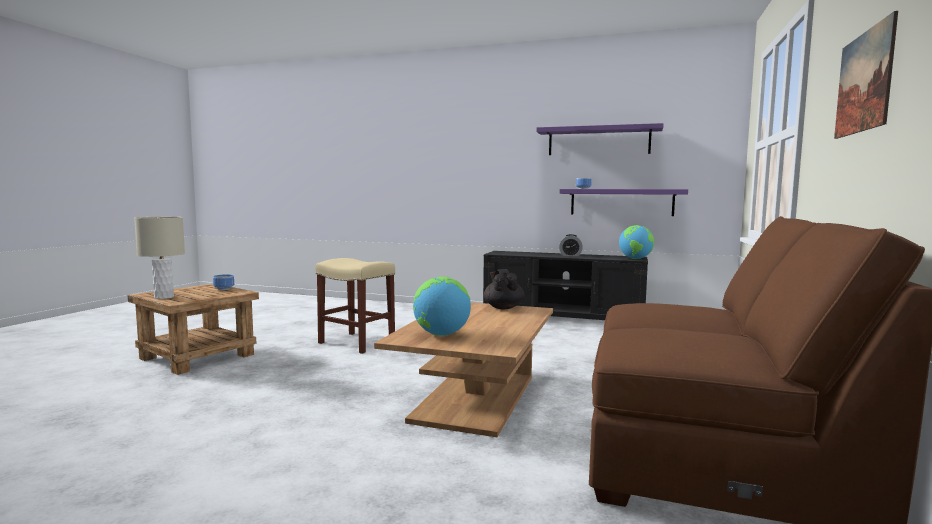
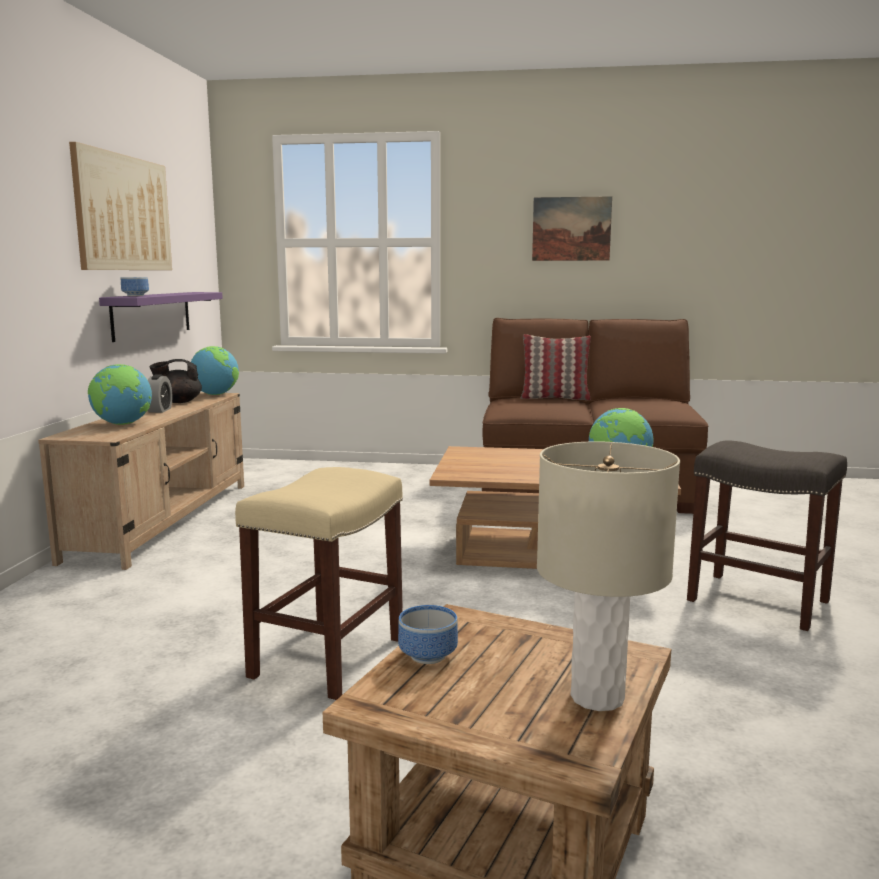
camera: 100 degrees left, 5 degrees up
black tv stand [483,251,648,320] -> beige tv stand [38,392,244,570]
black teapot [484,269,525,309] -> black teapot moved to [149,359,202,403]
purple shelf [536,123,664,155] -> picture [69,142,172,270]
none -> globe [88,364,152,425]
none -> pillow [521,334,591,400]
none -> grey stool [687,440,847,631]

